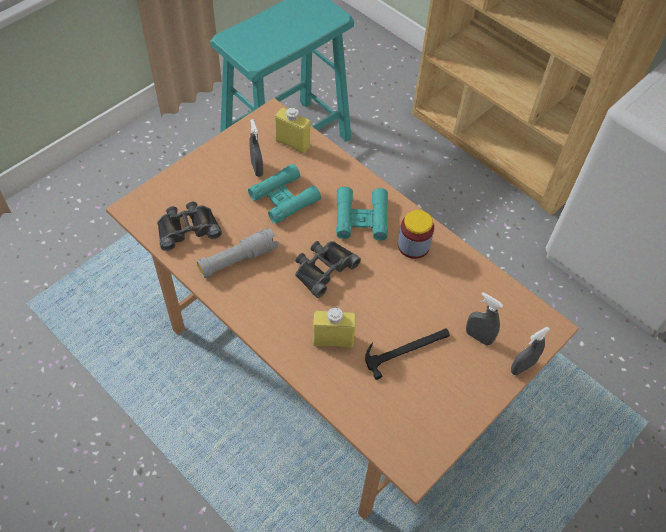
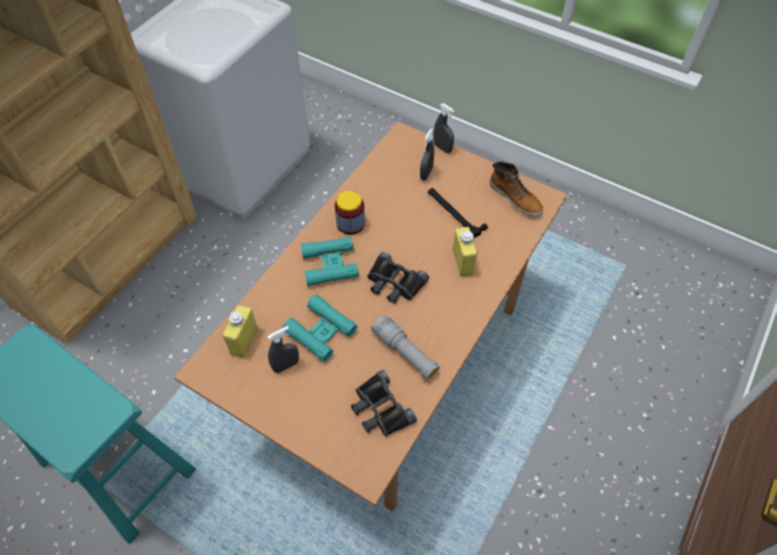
camera: 100 degrees left, 0 degrees up
none -> boot [490,161,544,216]

